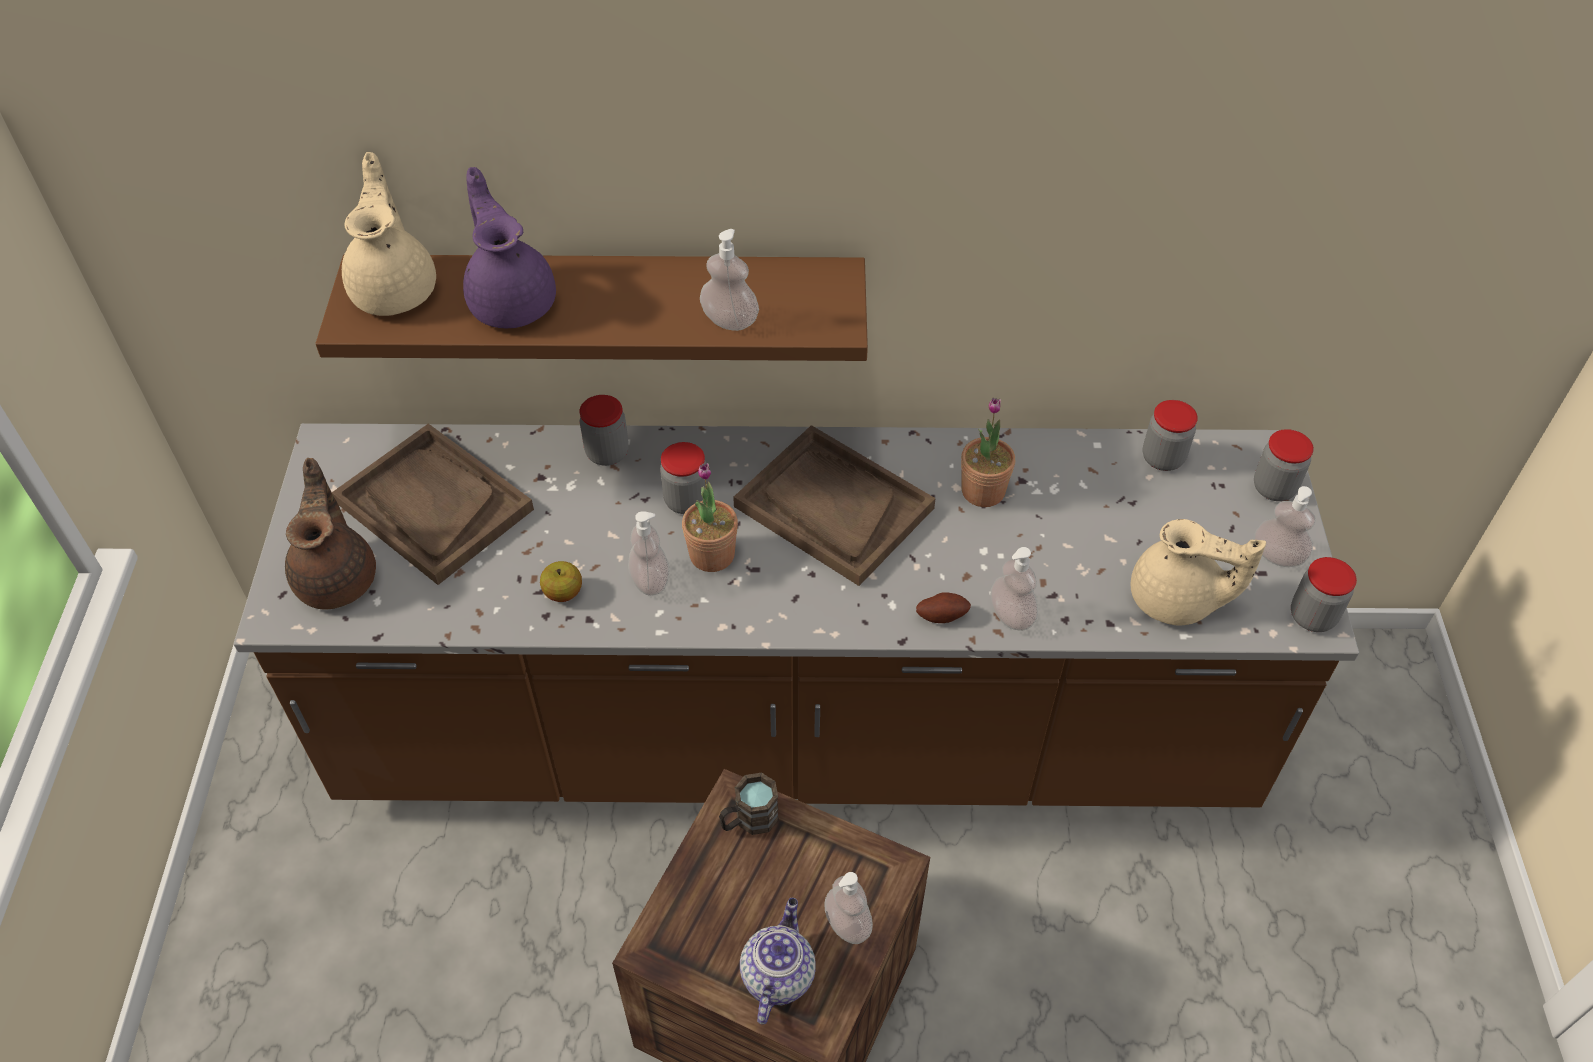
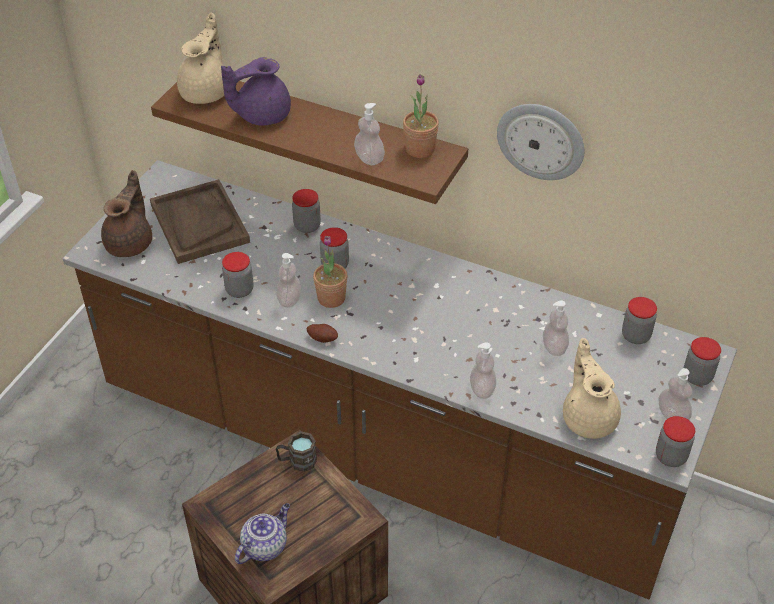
camera: 25 degrees right, 5 degrees down
purple teapot [463,167,556,328] -> purple teapot turned 120 degrees counterclockwise [221,57,291,126]
apple [540,561,582,602] -> jar [222,252,254,298]
brown tray [733,425,936,586] -> none
soap dispenser [824,872,873,944] -> soap dispenser moved to [543,300,569,356]
potato [916,592,971,623] -> potato moved to [307,324,338,343]
potted plant [961,398,1015,507] -> potted plant moved to [403,74,439,158]
beige teapot [1131,519,1266,626] -> beige teapot turned 150 degrees counterclockwise [563,338,621,439]
none -> wall clock [497,104,584,180]

